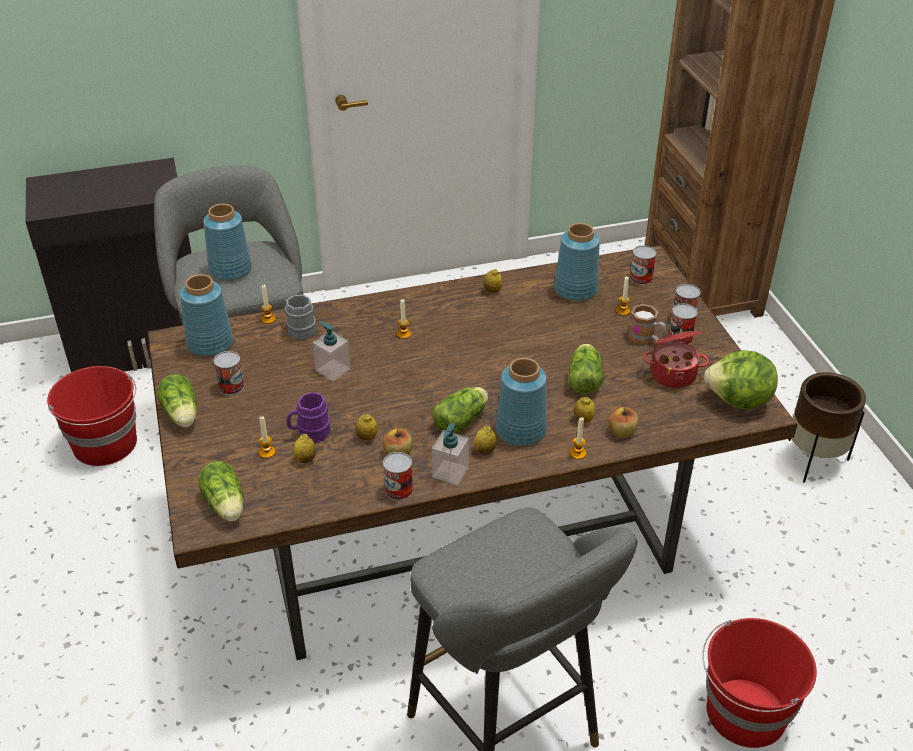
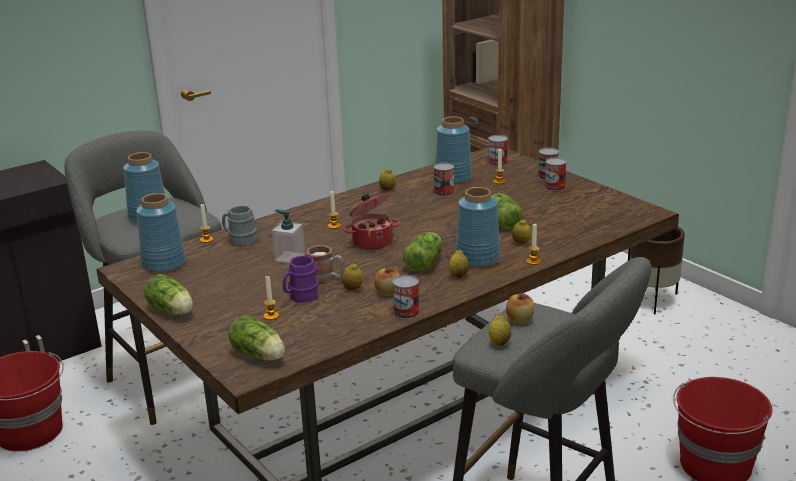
camera: 20 degrees left, 15 degrees down
can [214,351,245,395] -> can moved to [434,163,454,197]
lemon [294,434,316,463] -> lemon moved to [489,314,511,346]
soap dispenser [432,423,469,485] -> none
apple [609,407,638,438] -> apple moved to [506,293,535,324]
mug [628,304,666,345] -> mug moved to [306,245,344,284]
cooking pot [643,325,709,388] -> cooking pot moved to [343,194,400,250]
lettuce [704,350,778,410] -> none

